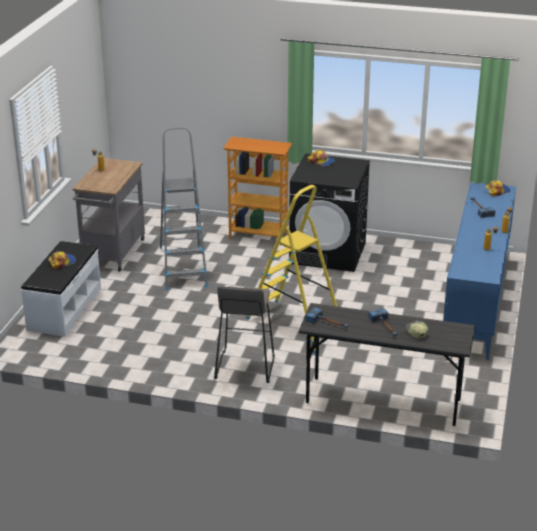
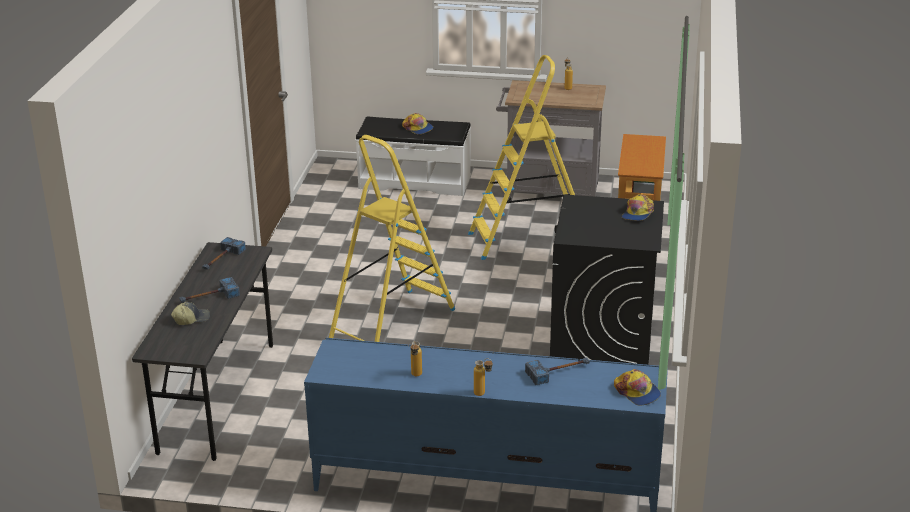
camera: 85 degrees right, 0 degrees up
grey step ladder [160,127,208,290] -> yellow step ladder [468,55,575,260]
grey stool [214,286,275,383] -> none

